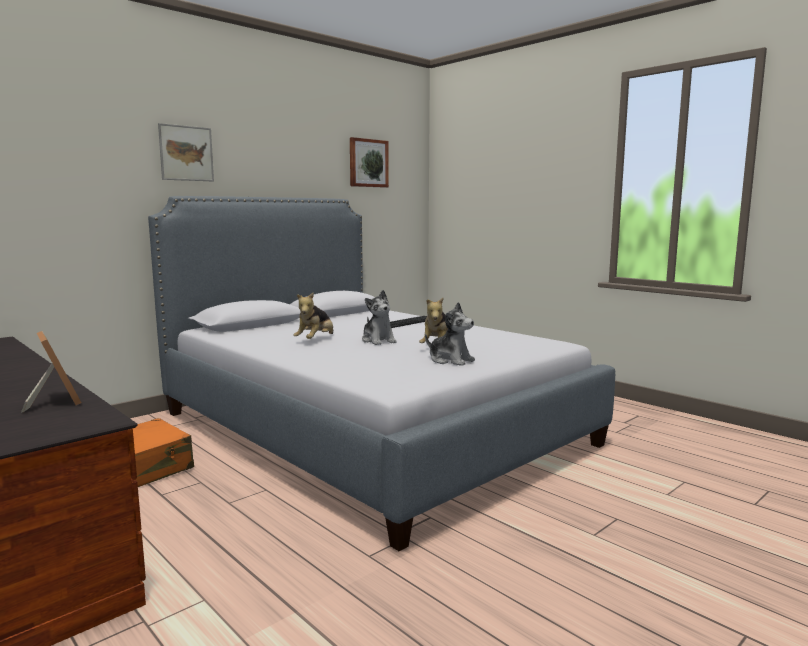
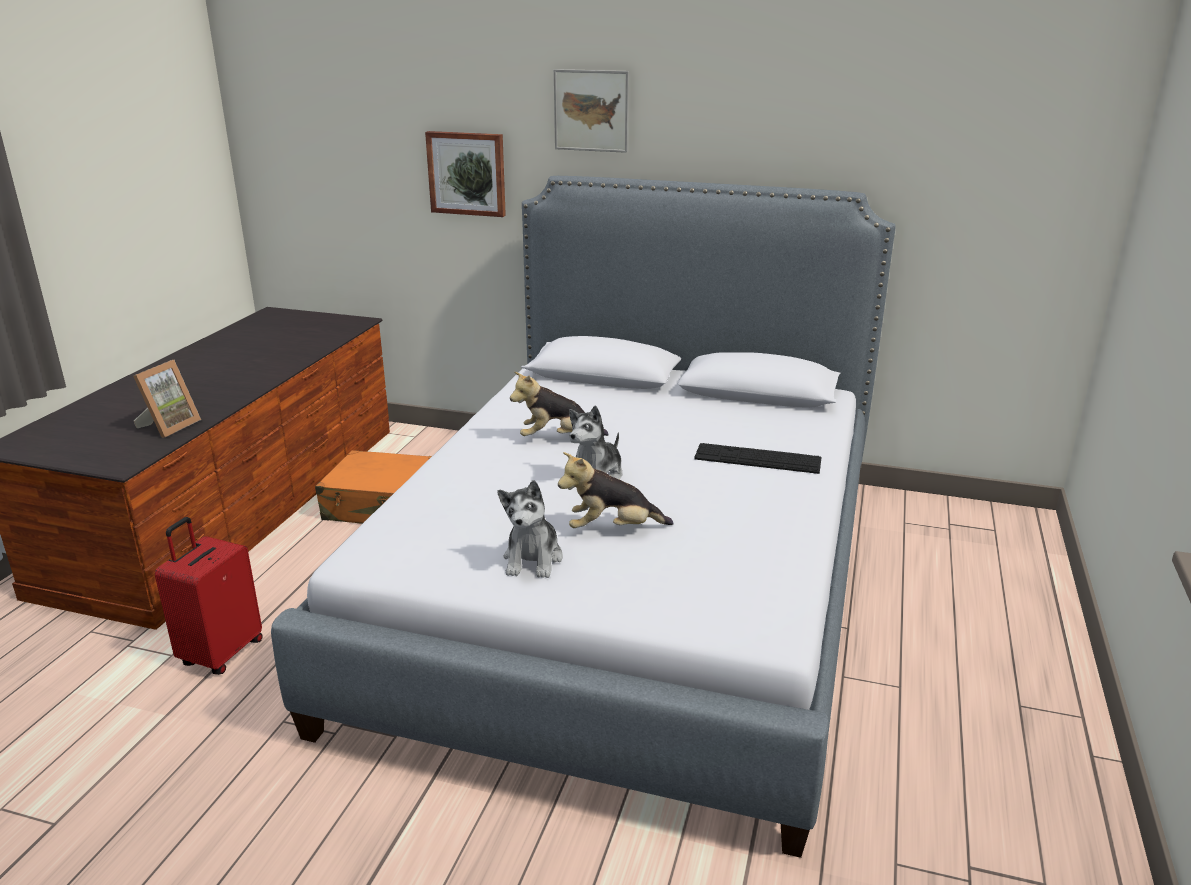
camera: 60 degrees right, 15 degrees up
picture [350,137,389,188] -> picture moved to [425,131,506,217]
none -> red suitcase [155,517,263,675]

